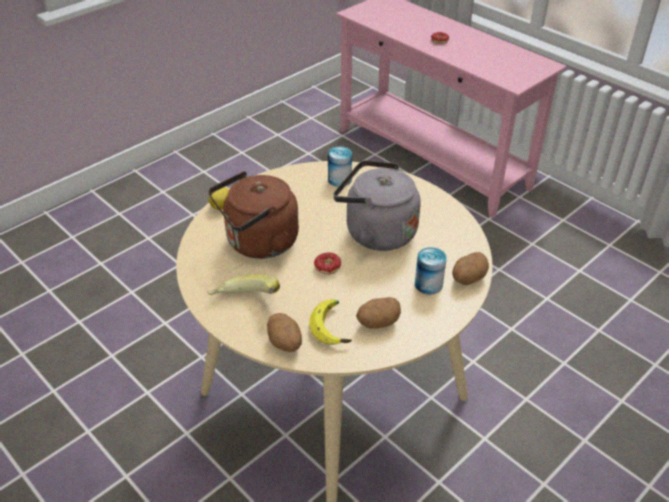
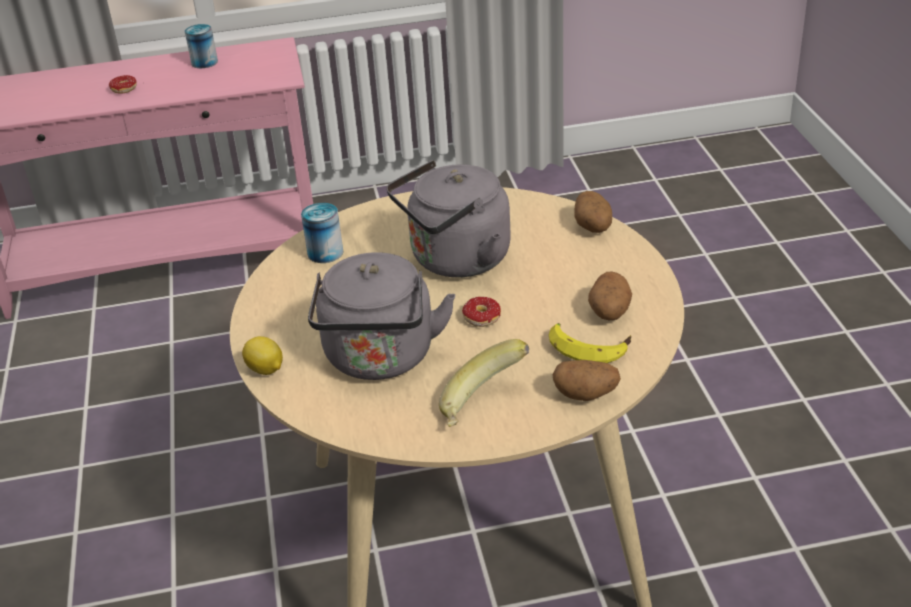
camera: 55 degrees left, 5 degrees down
brown kettle [209,171,299,259] -> grey kettle [308,252,455,380]
can [415,247,447,295] -> can moved to [185,24,218,68]

